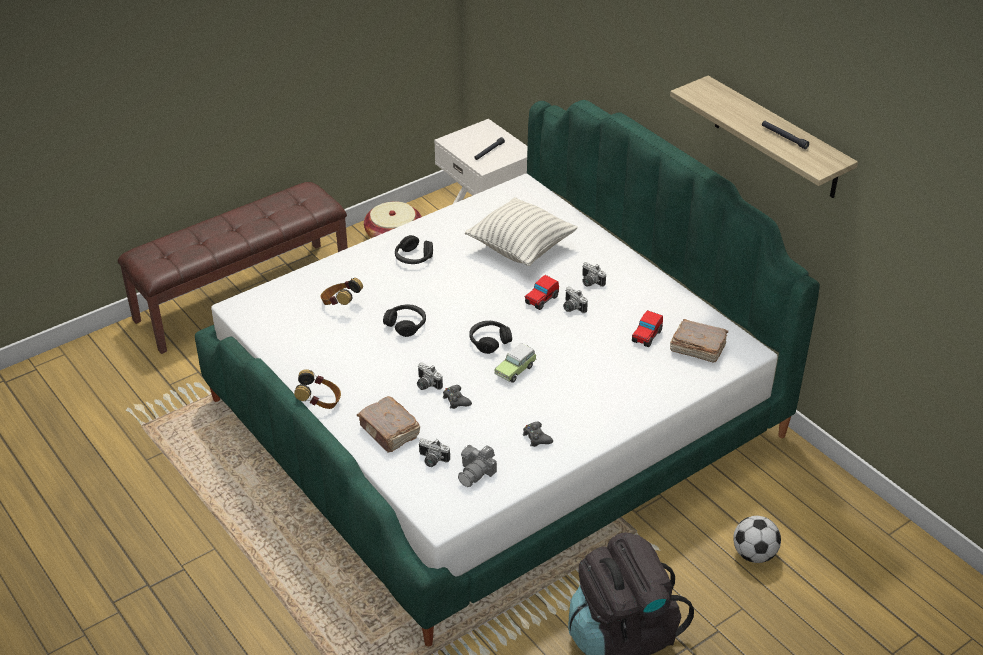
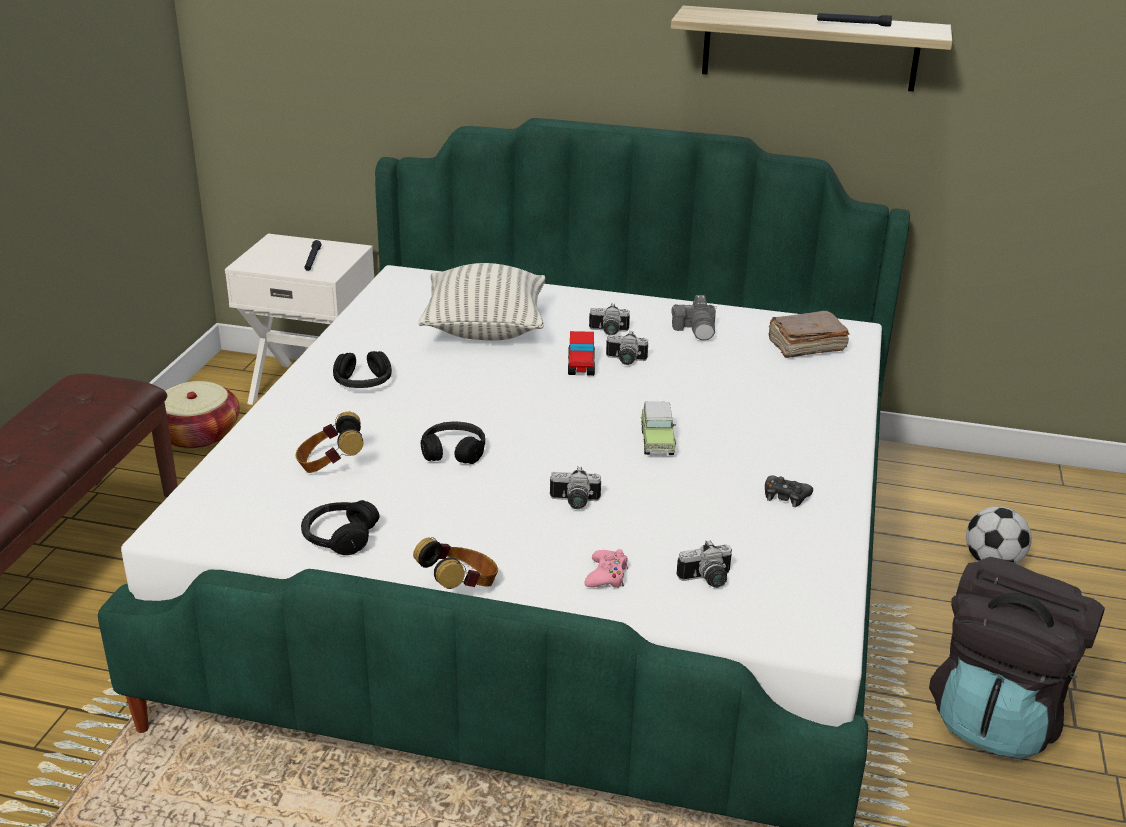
camera: 40 degrees left, 10 degrees down
brown book [357,396,420,453] -> pink game controller [584,549,628,588]
black game controller [443,385,472,409] -> none
camera [458,445,497,487] -> camera moved to [672,295,717,340]
black headphones [469,321,512,354] -> black headphones moved to [301,500,379,555]
toy car [632,310,663,347] -> none

